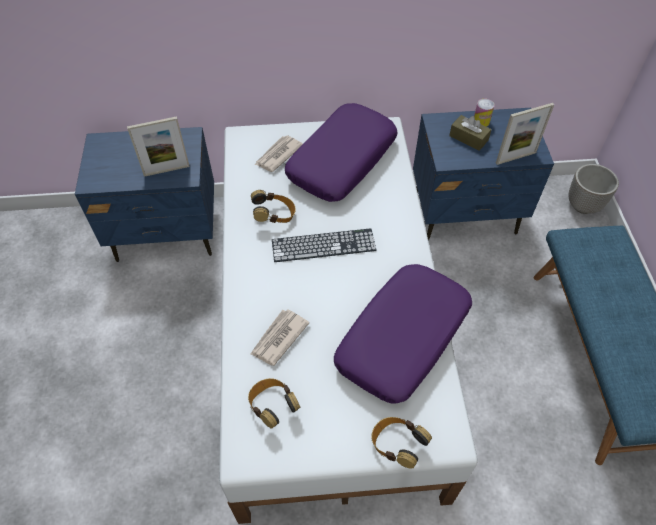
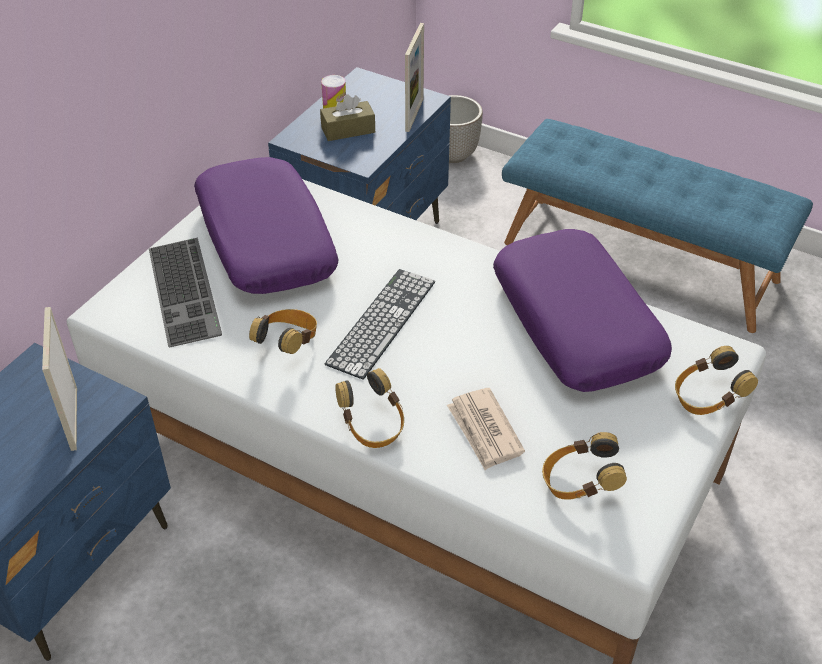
camera: 55 degrees left, 10 degrees down
picture frame [127,116,190,177] -> picture frame turned 150 degrees clockwise [42,307,77,451]
newspaper [255,135,303,172] -> keyboard [149,238,222,347]
none -> headphones [335,368,404,448]

